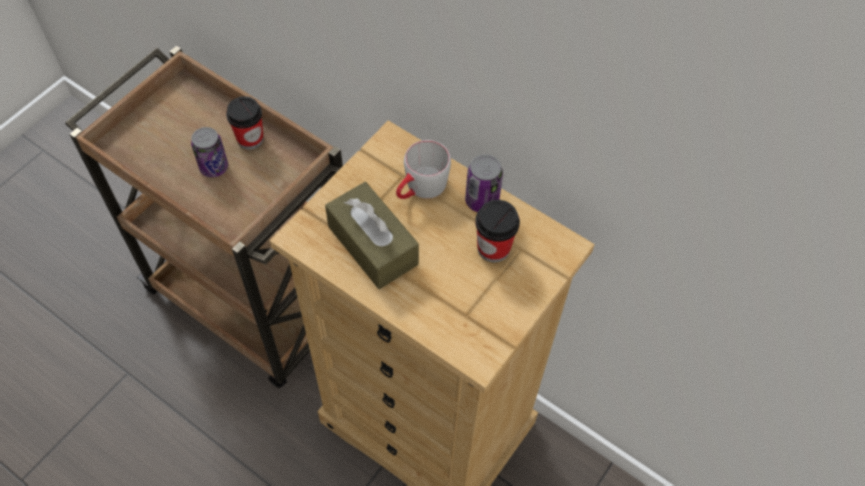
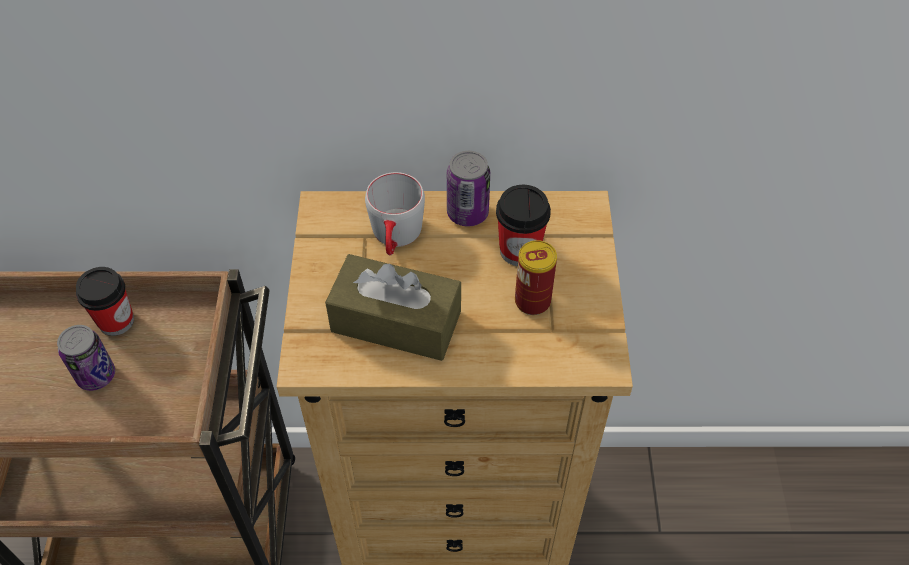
camera: 35 degrees left, 5 degrees down
none -> can [515,240,557,315]

